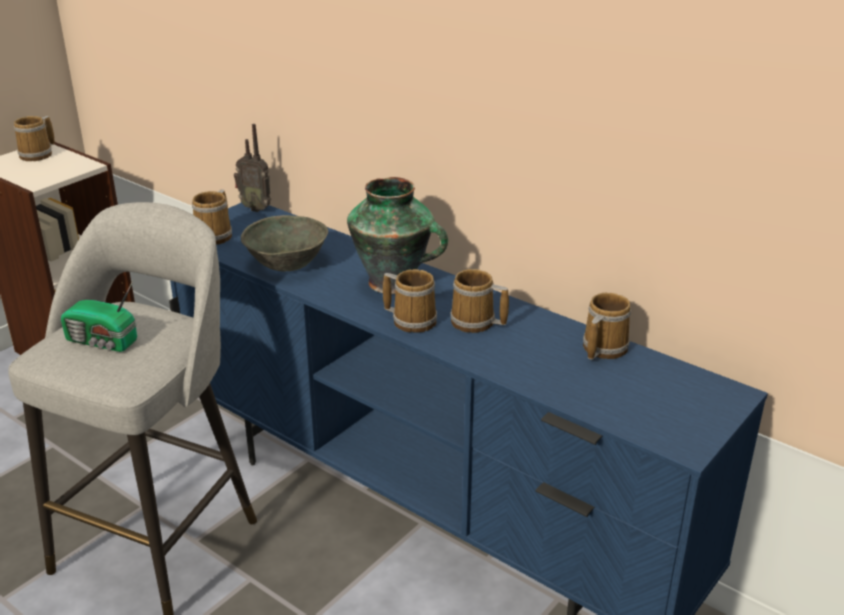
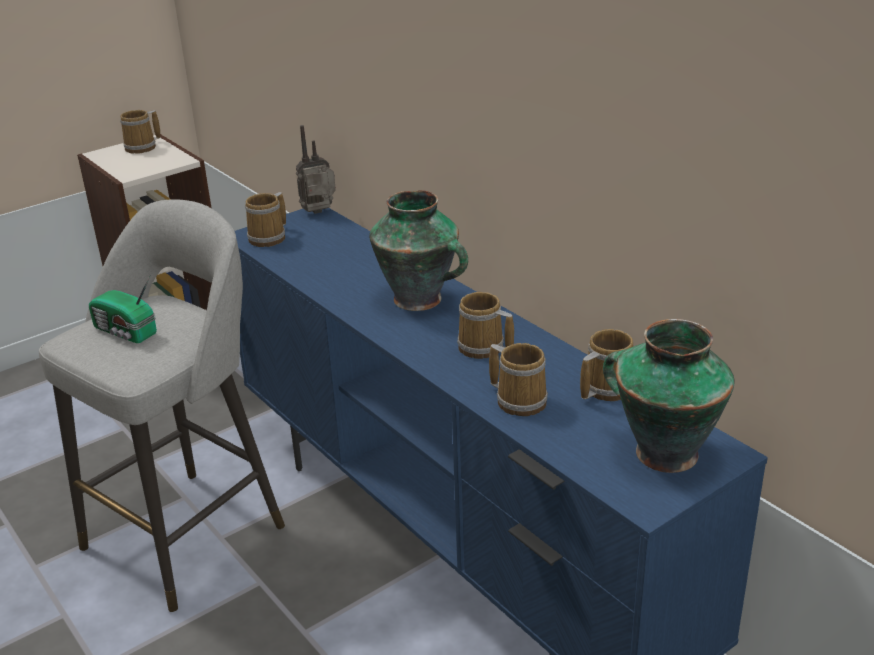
camera: 15 degrees right, 0 degrees up
radio [234,124,271,212] -> radio turned 120 degrees clockwise [296,125,336,214]
grey bowl [241,215,328,271] -> none
mug [383,269,437,333] -> mug moved to [489,343,548,416]
none -> vase [603,319,735,473]

